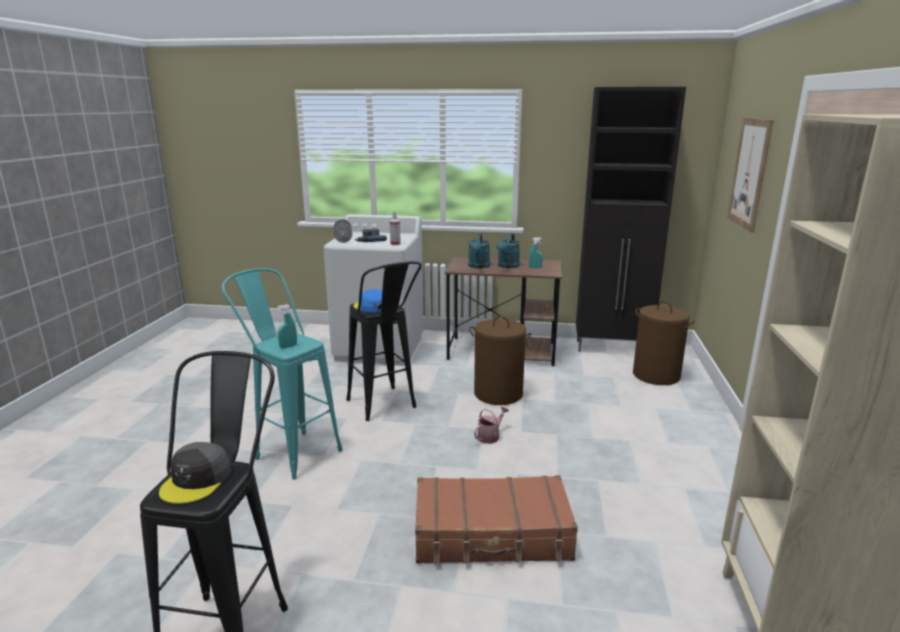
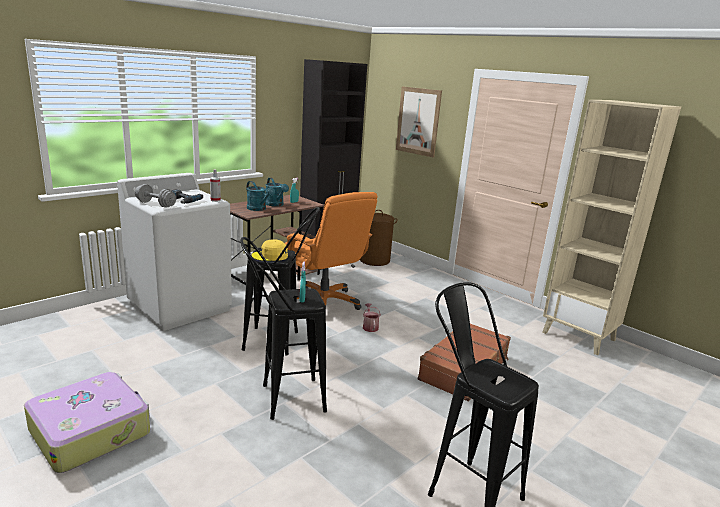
camera: 55 degrees left, 0 degrees up
grey cap [159,442,231,504] -> none
turquoise stool [222,268,343,480] -> black stool [240,237,327,420]
blue cap [354,289,382,313] -> yellow cap [251,239,288,261]
brown laundry basket [469,316,532,405] -> orange office chair [285,192,378,310]
none -> suitcase [24,372,150,473]

